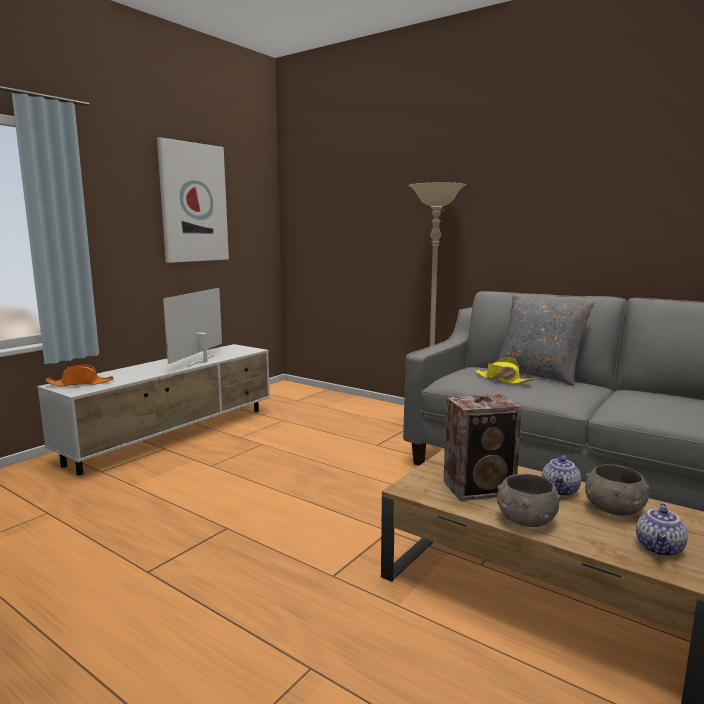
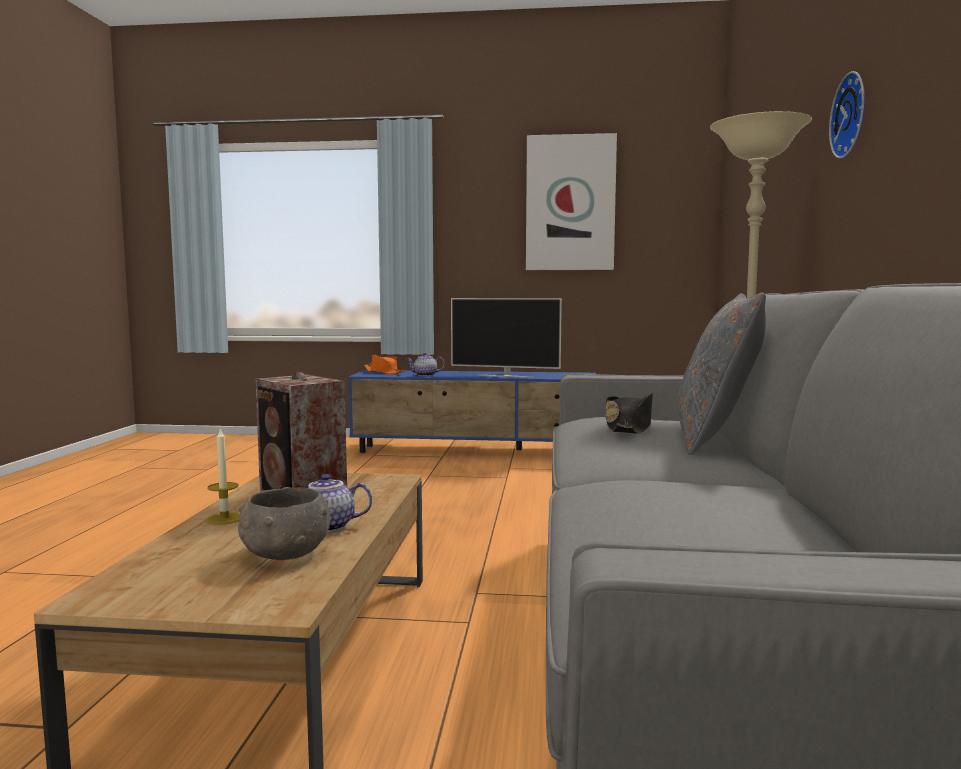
camera: 60 degrees right, 5 degrees down
white tv stand [37,344,270,475] -> blue tv stand [348,370,596,453]
television [163,288,222,367] -> television turned 150 degrees counterclockwise [451,298,562,378]
yellow hat [475,357,534,384] -> black hat [605,393,653,434]
grey bowl [497,474,561,527] -> candle [206,428,240,525]
teapot [636,503,688,557] -> teapot moved to [407,352,445,376]
none -> wall clock [829,71,865,159]

